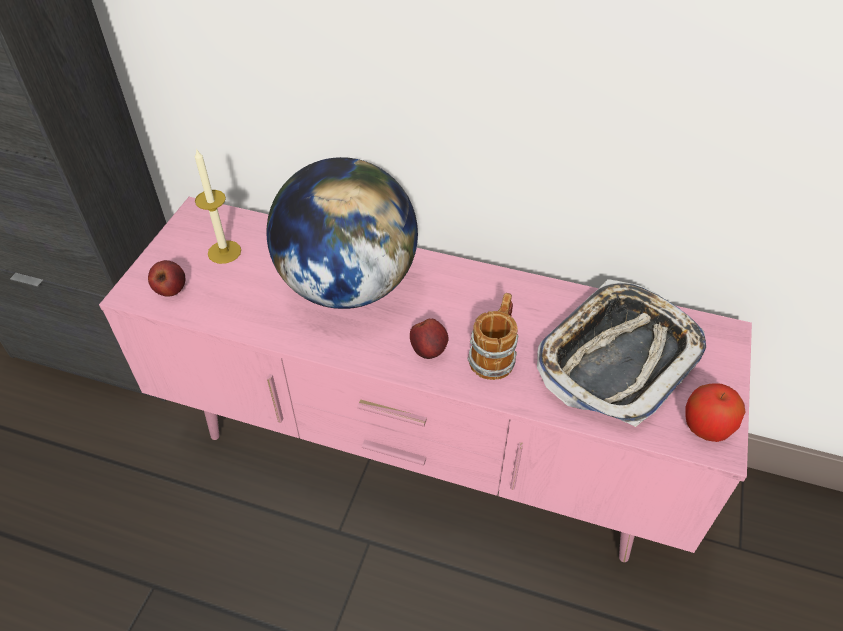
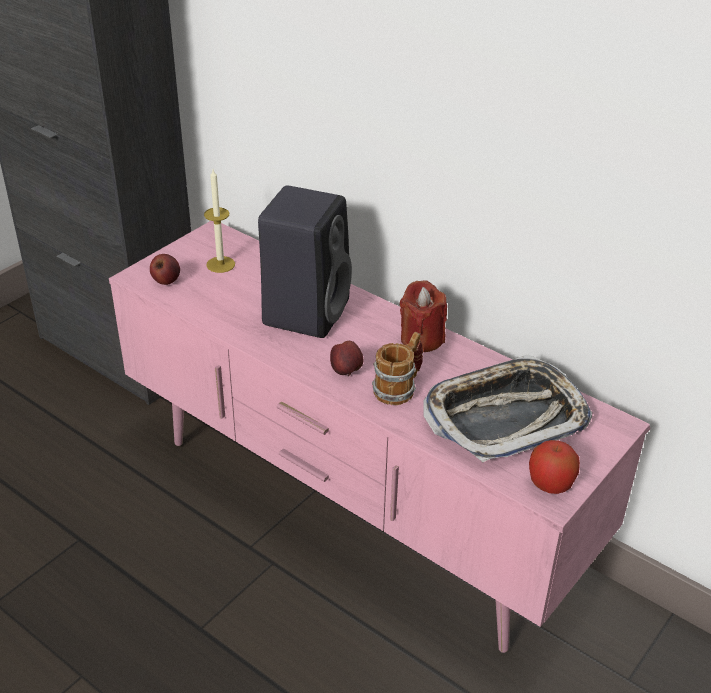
camera: 20 degrees right, 10 degrees down
globe [267,157,418,309] -> black speaker [258,185,352,338]
none -> red candle [400,280,447,352]

